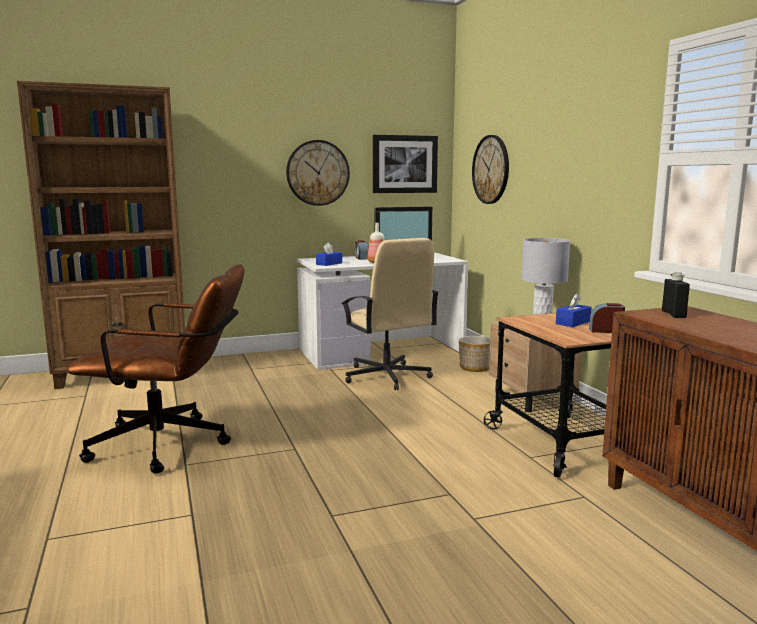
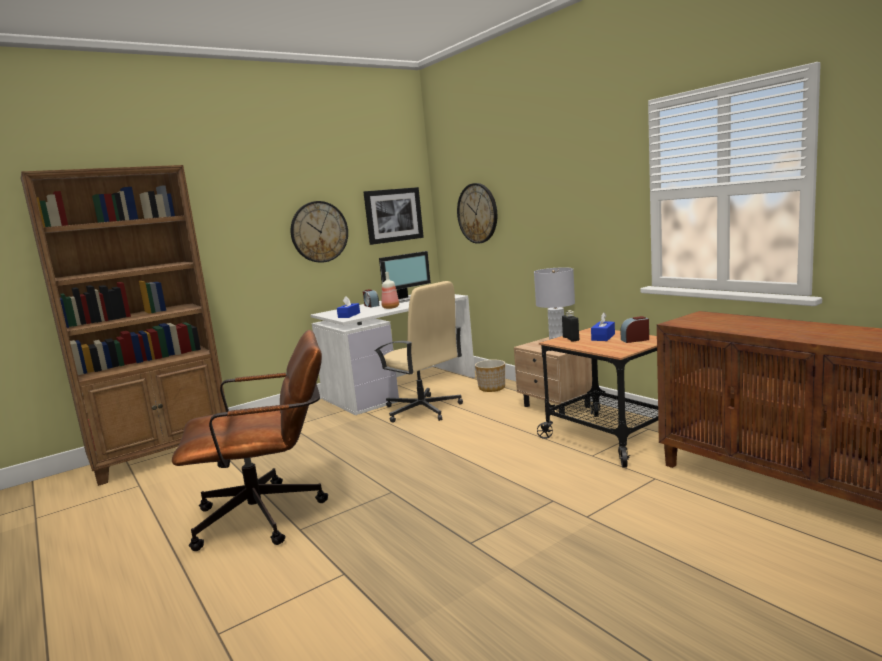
camera: 15 degrees left, 0 degrees up
black bottle [662,272,690,318] -> black bottle moved to [562,310,579,342]

